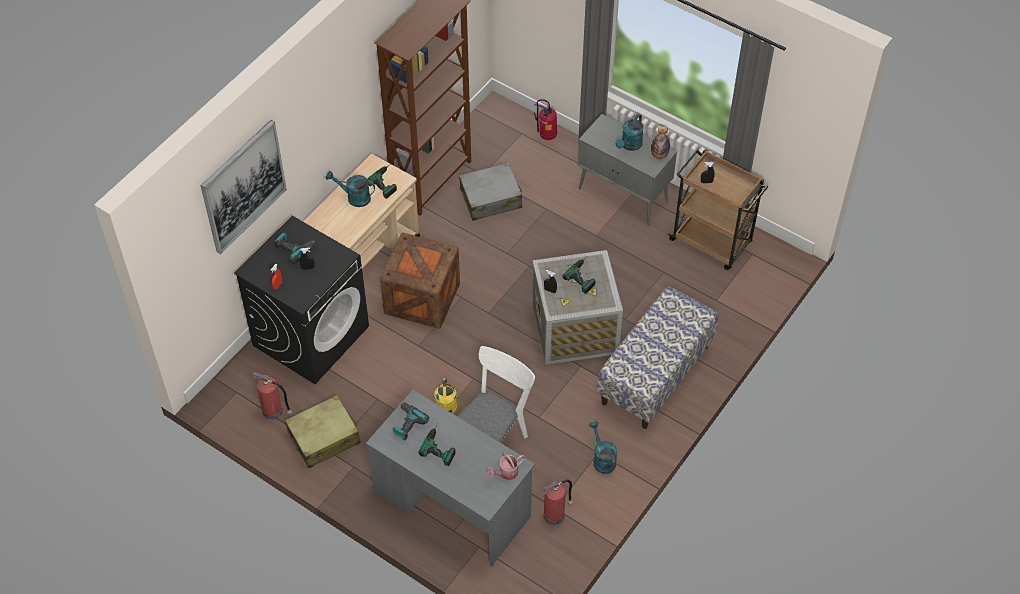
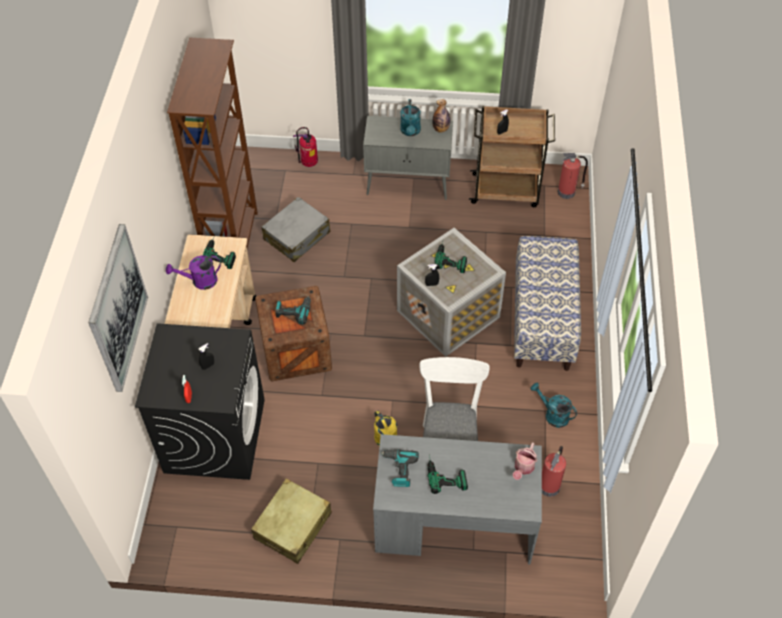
camera: 30 degrees left, 0 degrees up
fire extinguisher [252,371,292,420] -> fire extinguisher moved to [558,153,588,199]
power drill [275,232,315,264] -> power drill moved to [275,296,311,325]
turquoise watering can [326,171,375,207] -> purple watering can [166,255,221,290]

